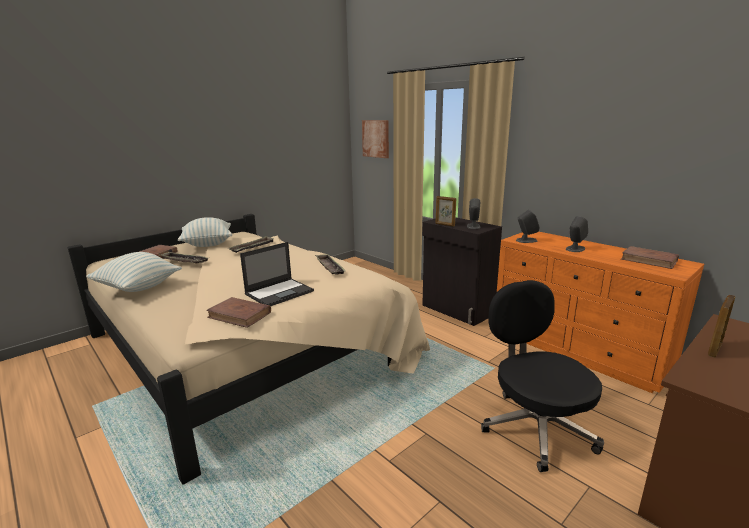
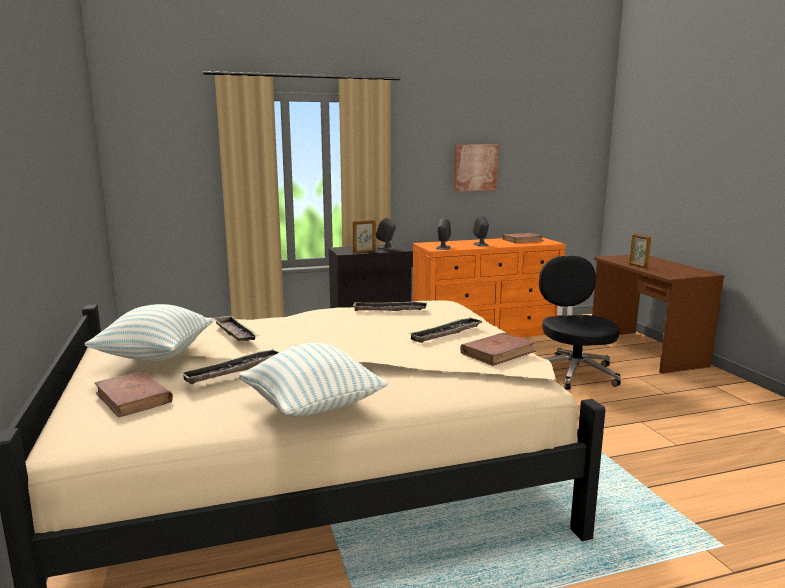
camera: 65 degrees left, 5 degrees down
laptop [240,242,314,306] -> tray [408,317,484,343]
picture [362,120,389,158] -> picture moved to [454,144,499,191]
black office chair [481,280,604,472] -> black office chair turned 75 degrees clockwise [539,256,621,390]

